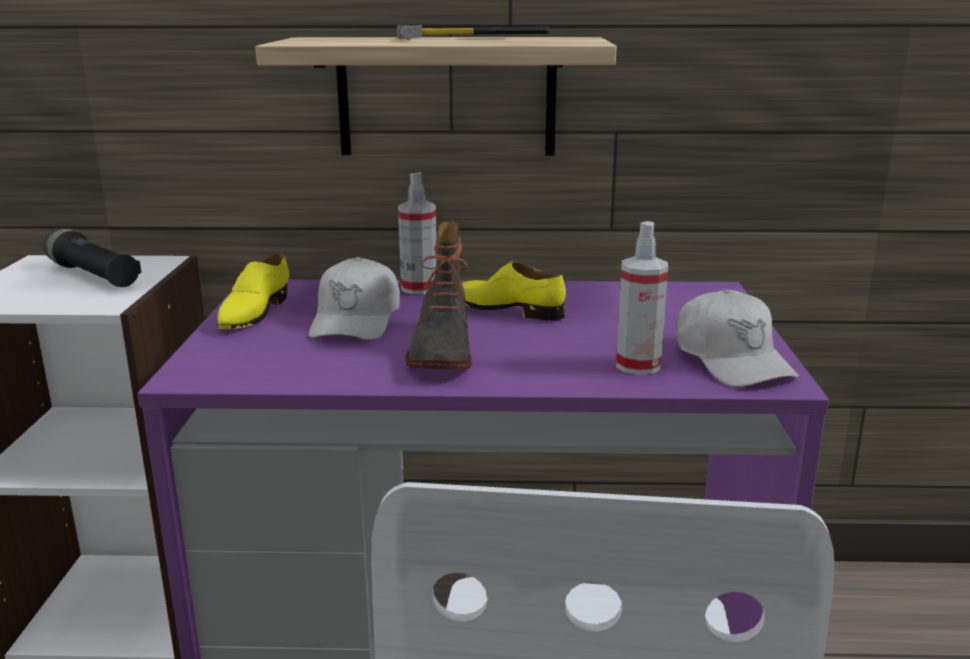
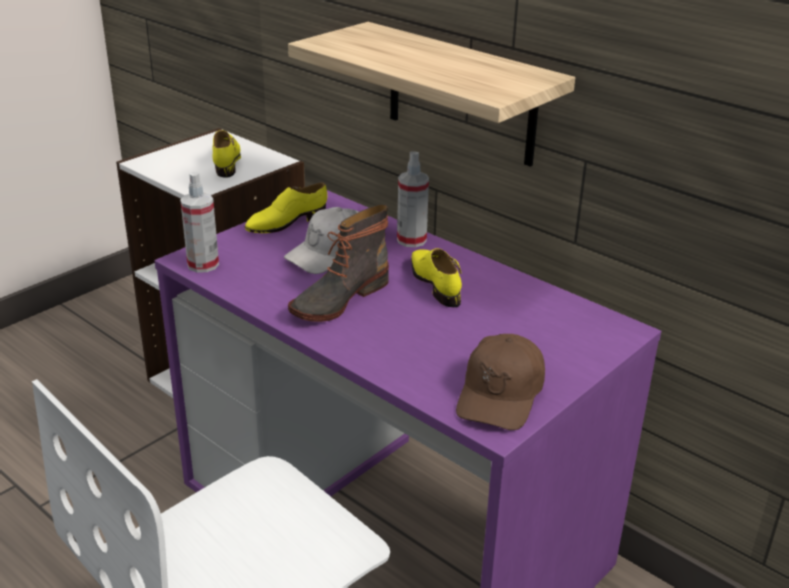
camera: 40 degrees right, 10 degrees up
black flashlight [43,228,141,287] -> yellow shoe [213,130,241,178]
hammer [397,25,549,40] -> none
spray bottle [616,221,668,375] -> spray bottle moved to [180,172,219,273]
white cap [676,289,799,387] -> brown cap [456,334,545,430]

